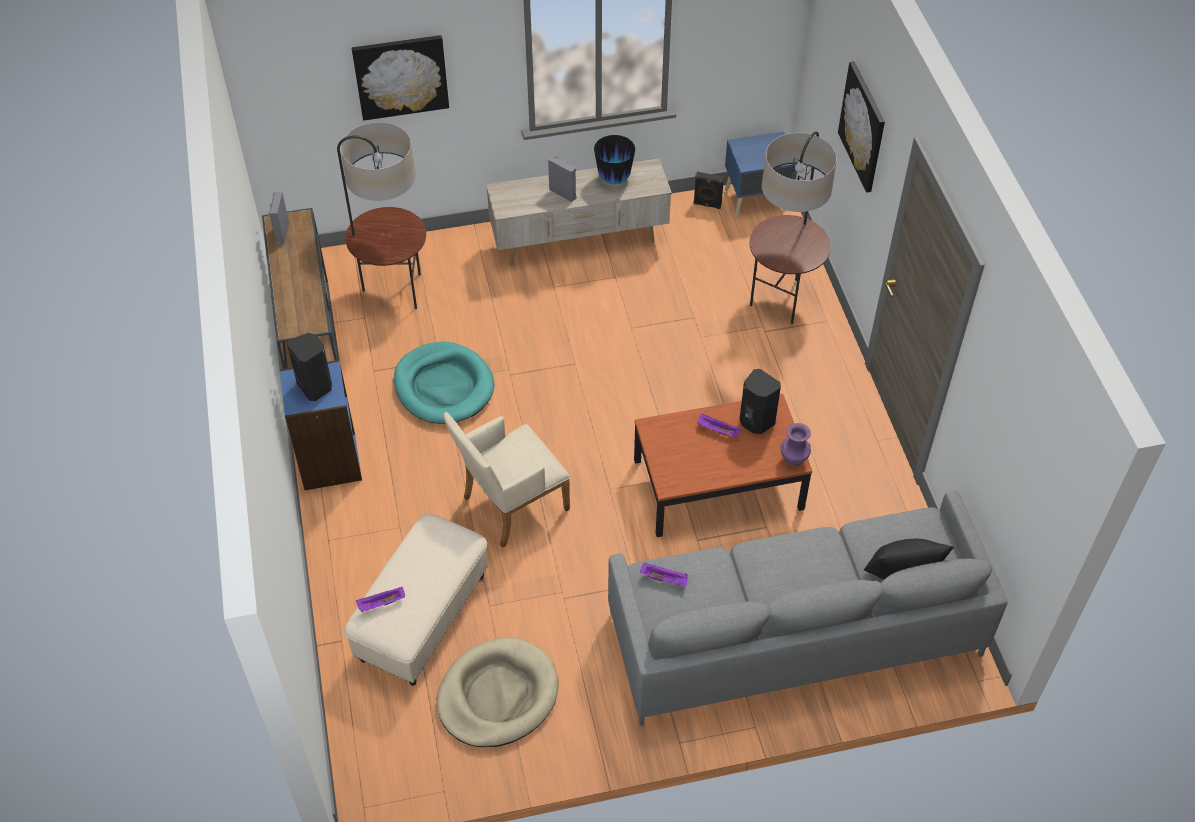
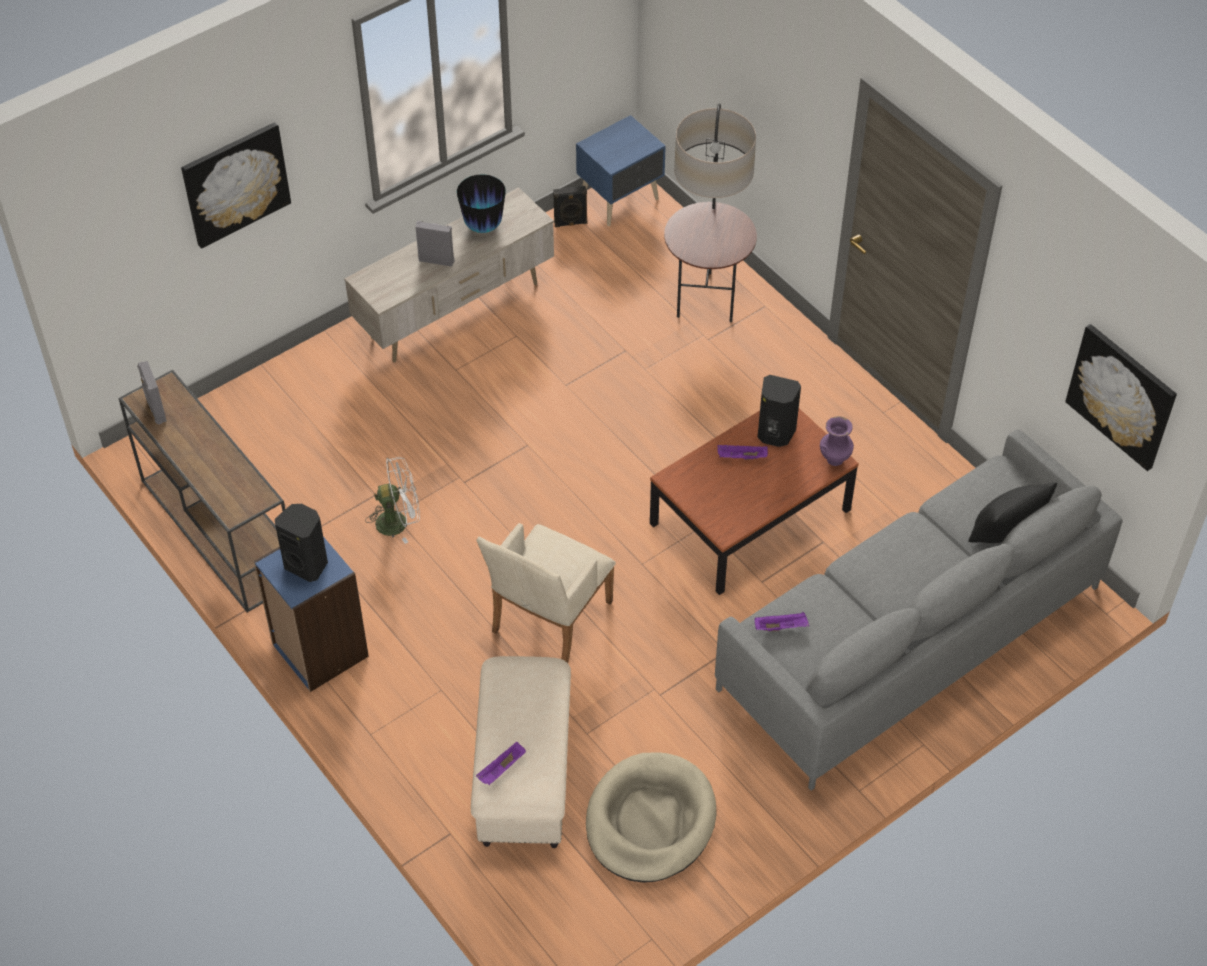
camera: 25 degrees left, 0 degrees up
floor lamp [337,122,426,309] -> none
turquoise dog bed [394,342,495,424] -> white fan [365,457,420,544]
picture [838,61,885,193] -> picture moved to [1065,324,1177,471]

